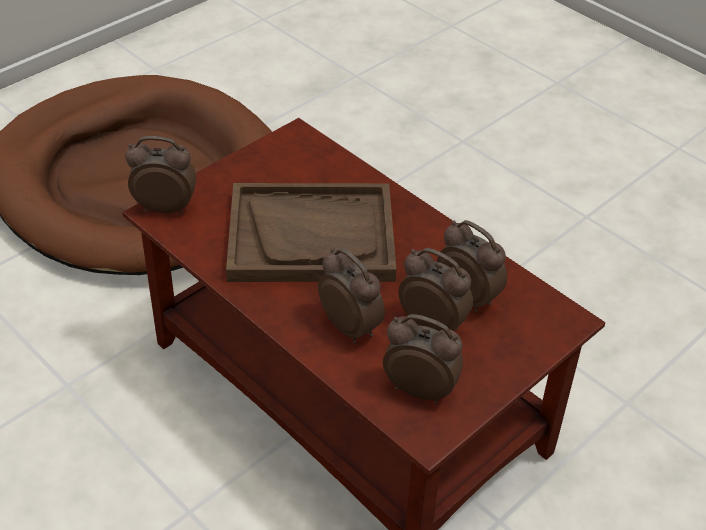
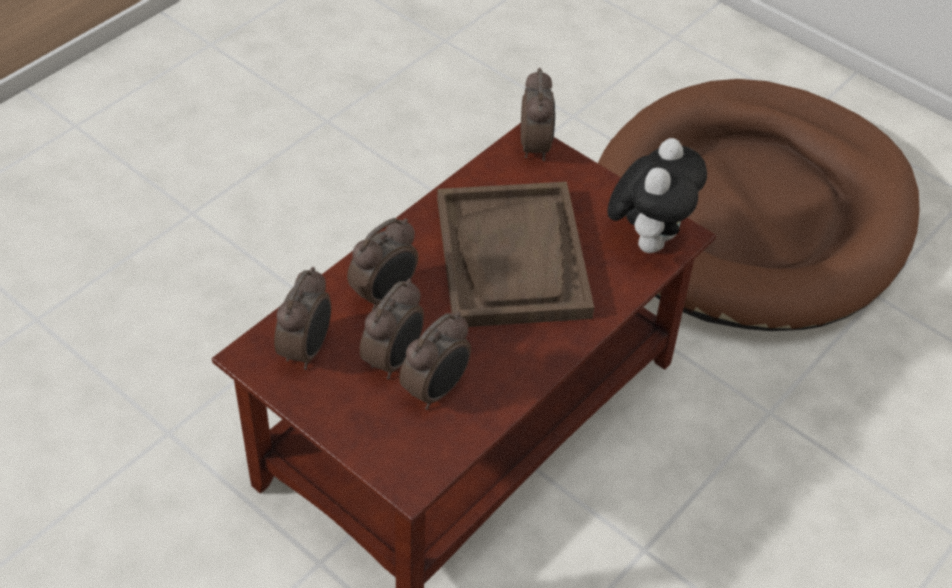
camera: 85 degrees right, 5 degrees up
none -> plush toy [607,138,707,253]

